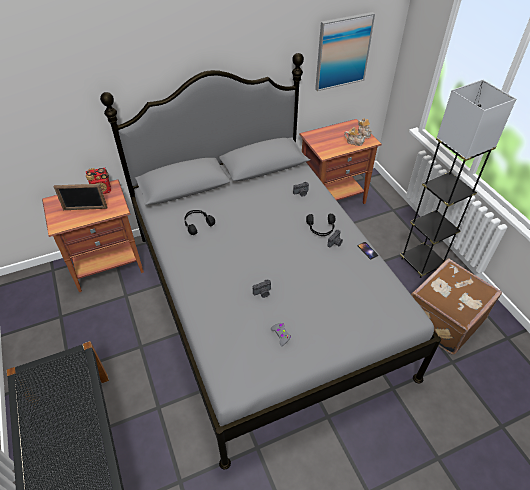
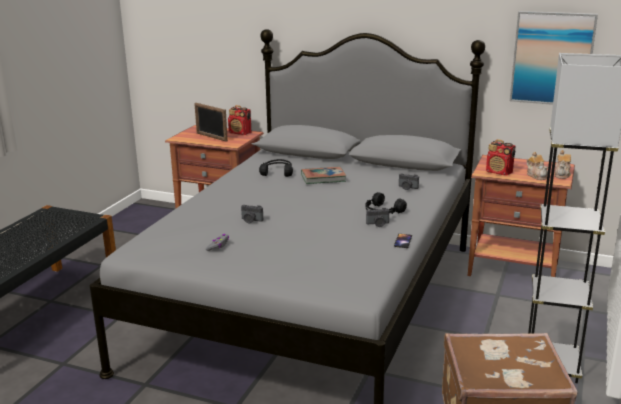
camera: 45 degrees right, 25 degrees down
none -> book [301,167,346,184]
none -> radio [486,139,516,175]

